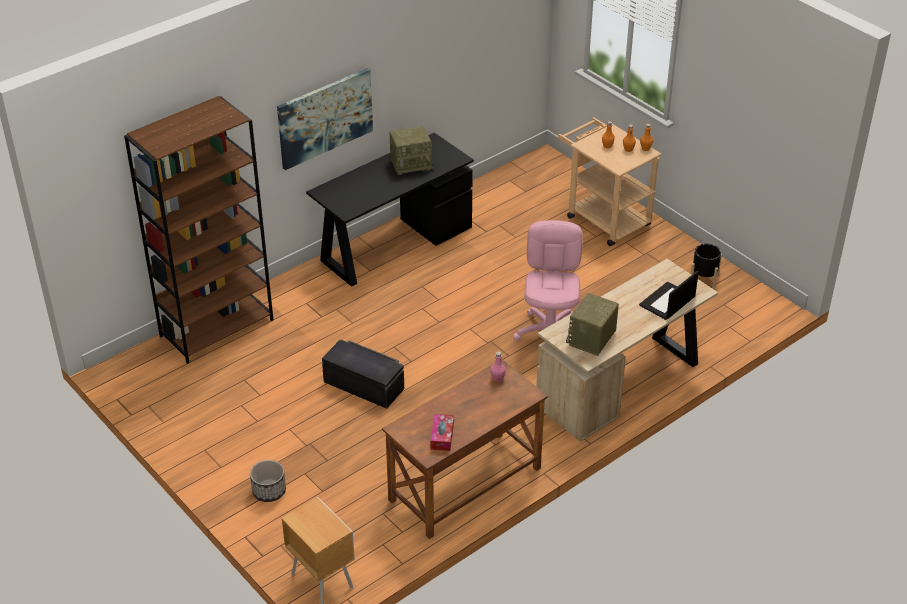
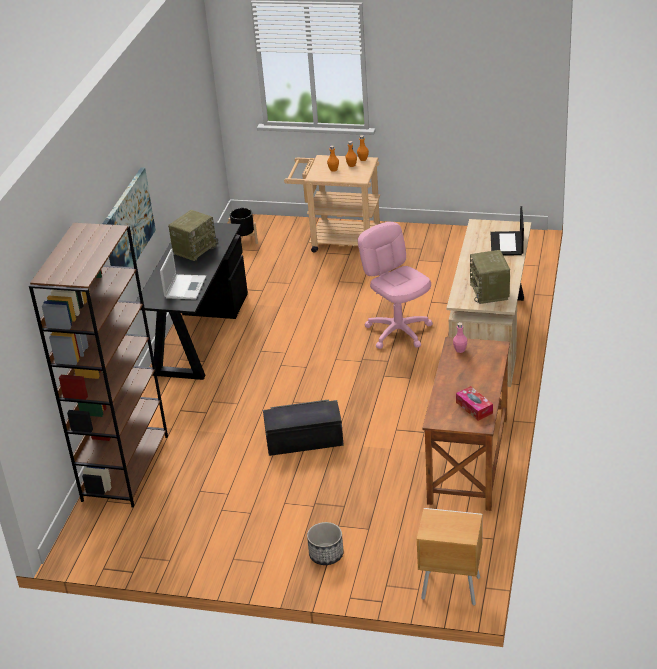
camera: 35 degrees left, 5 degrees down
black planter [691,243,722,290] -> black planter moved to [228,208,258,244]
none -> laptop [160,249,206,300]

